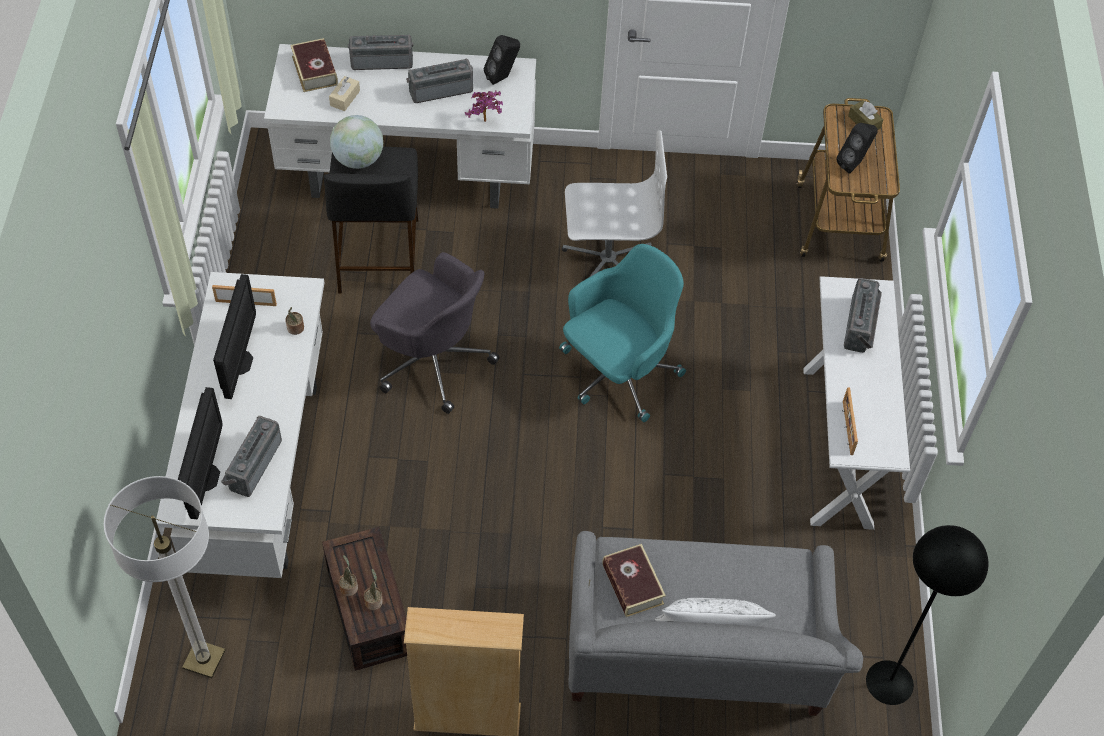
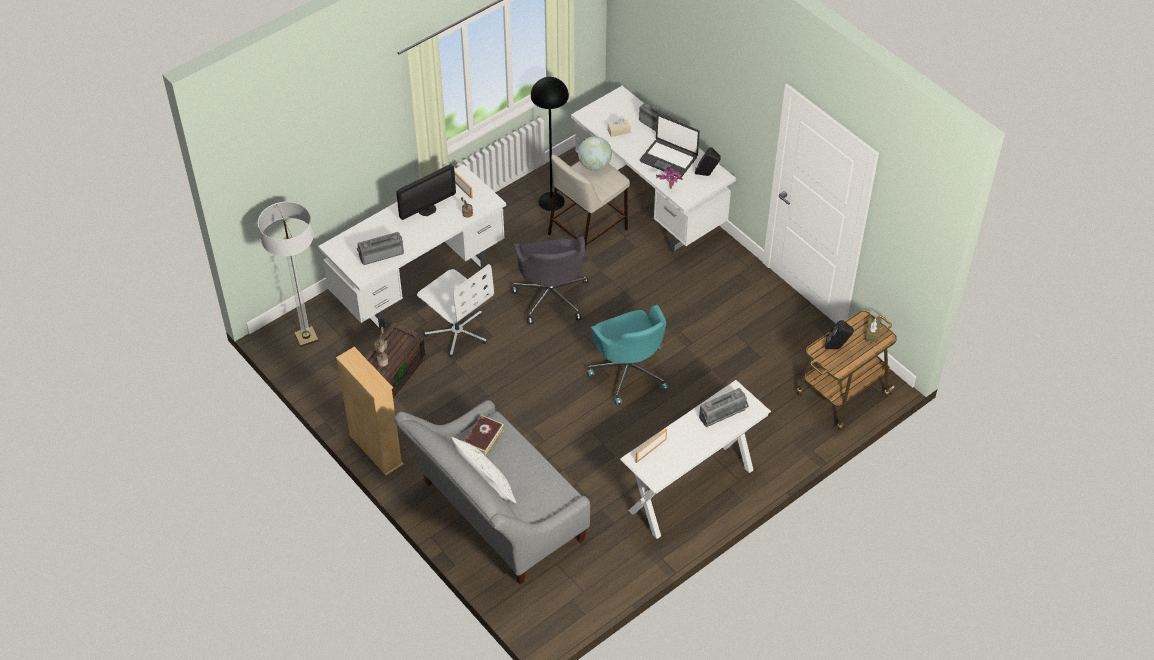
camera: 50 degrees right, 5 degrees down
monitor [178,387,223,520] -> none
book [290,38,338,92] -> none
black stool [324,147,418,293] -> beige stool [548,154,630,251]
radio [406,58,473,103] -> laptop [640,114,700,178]
turquoise office chair [559,244,686,422] -> turquoise office chair turned 60 degrees clockwise [587,305,668,405]
white office chair [562,131,667,277] -> white office chair moved to [417,264,494,357]
black floor lamp [866,525,988,705] -> black floor lamp moved to [531,77,569,211]

